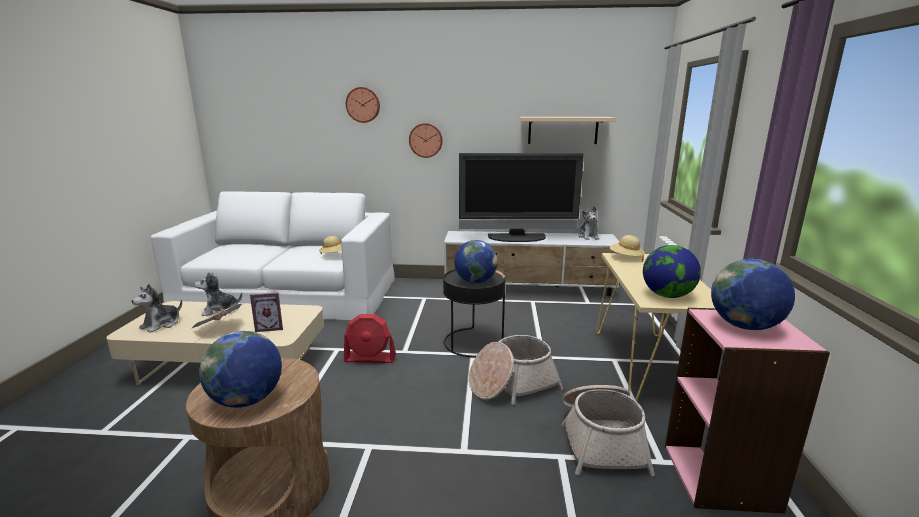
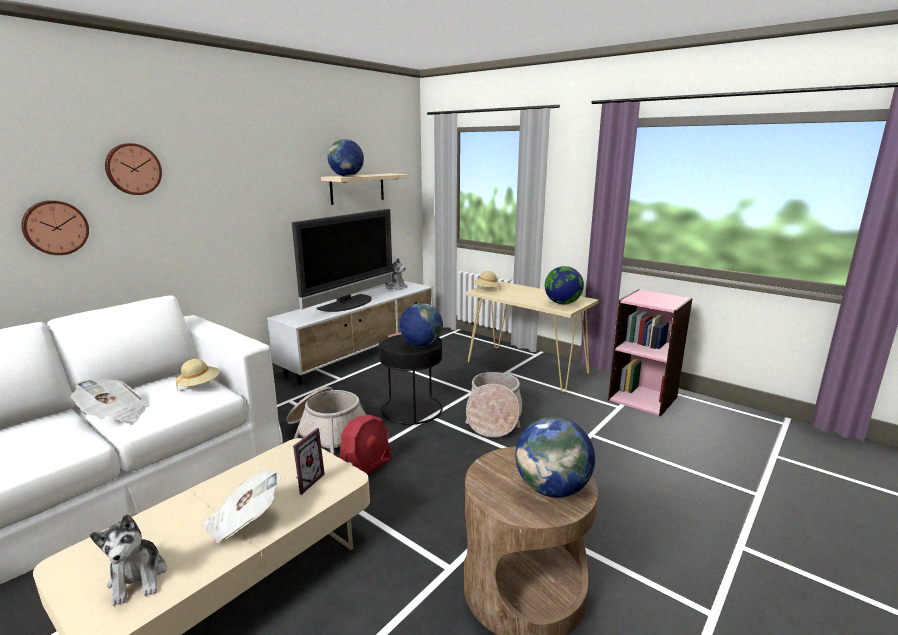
camera: 55 degrees left, 0 degrees up
plush toy [195,272,242,316] -> none
wall clock [409,123,443,158] -> wall clock moved to [21,200,89,255]
basket [561,385,655,477] -> basket moved to [286,387,366,455]
globe [711,259,795,330] -> globe moved to [327,139,364,176]
none -> newspaper [71,379,146,422]

